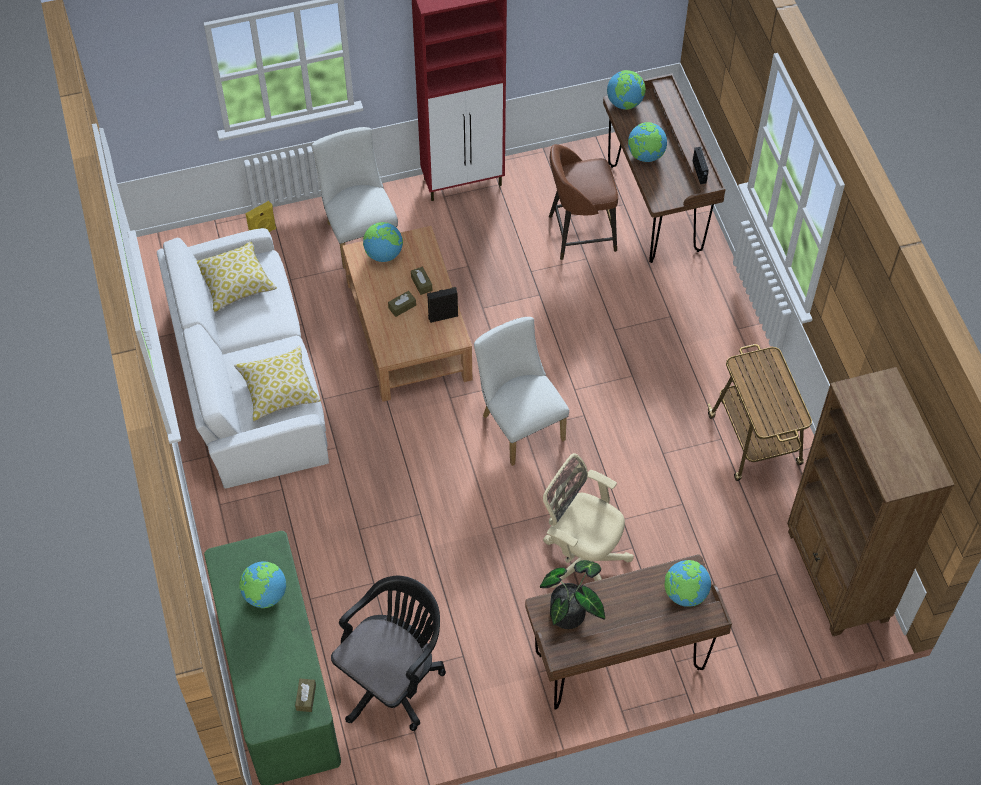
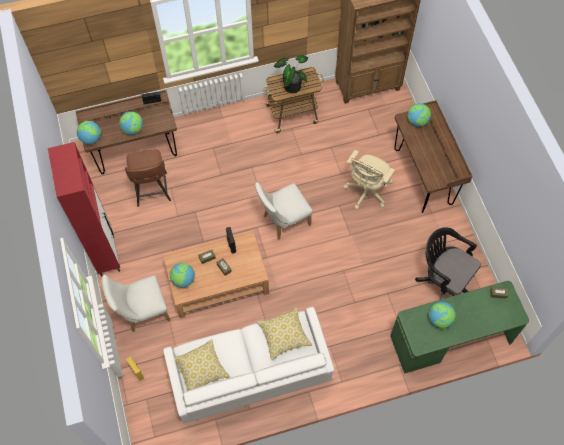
camera: 90 degrees left, 5 degrees up
potted plant [540,560,605,629] -> potted plant moved to [274,55,308,93]

